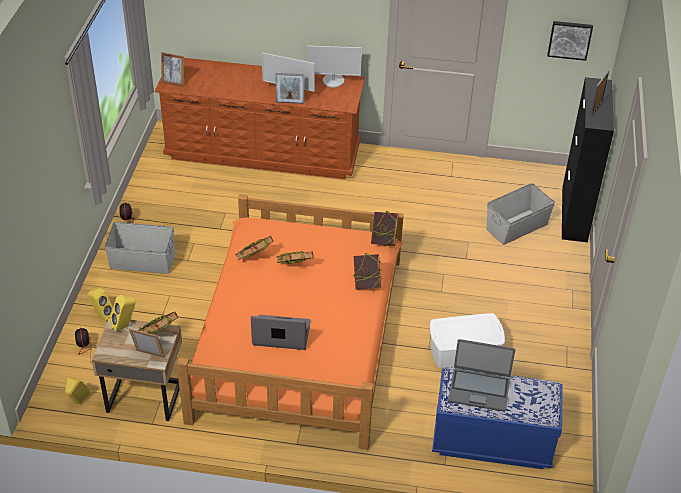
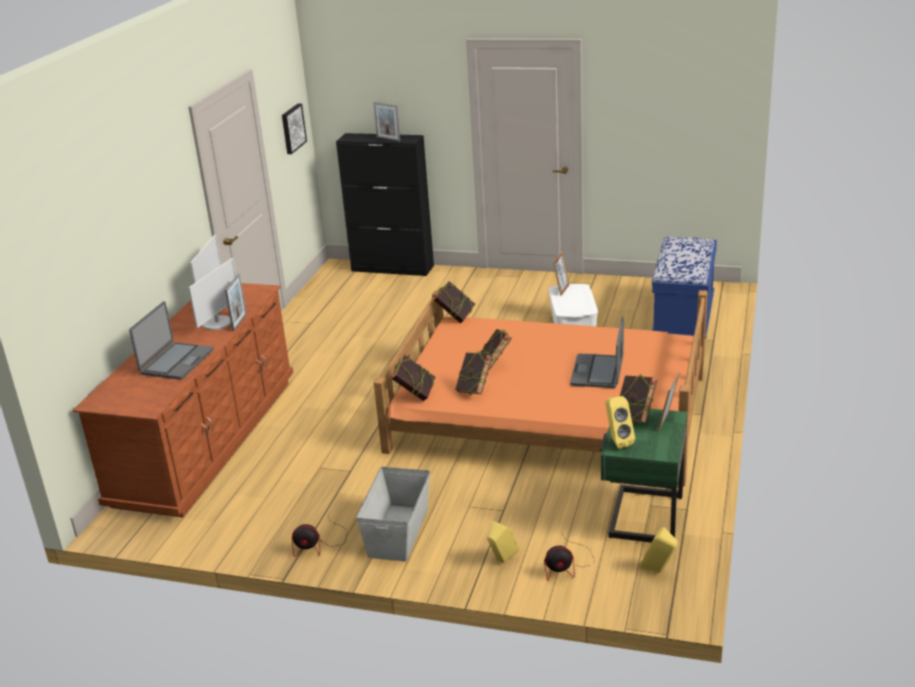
camera: 80 degrees left, 15 degrees down
beige nightstand [92,317,182,421] -> green nightstand [600,409,687,543]
picture frame [161,52,184,87] -> picture frame moved to [553,252,570,296]
book [354,253,382,290] -> book moved to [392,355,435,401]
laptop [448,339,515,412] -> laptop moved to [129,301,214,380]
grey storage box [487,183,555,245] -> none

